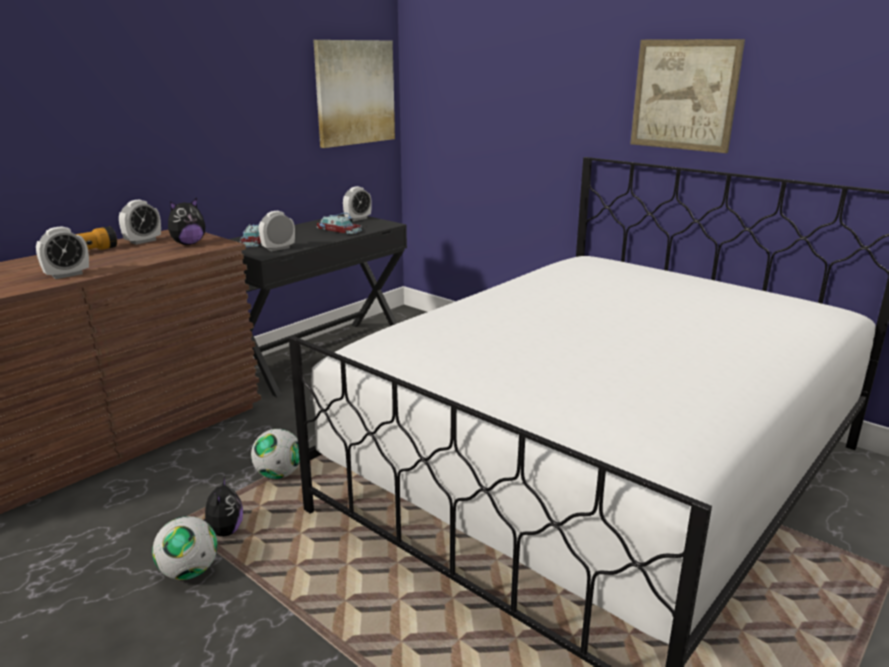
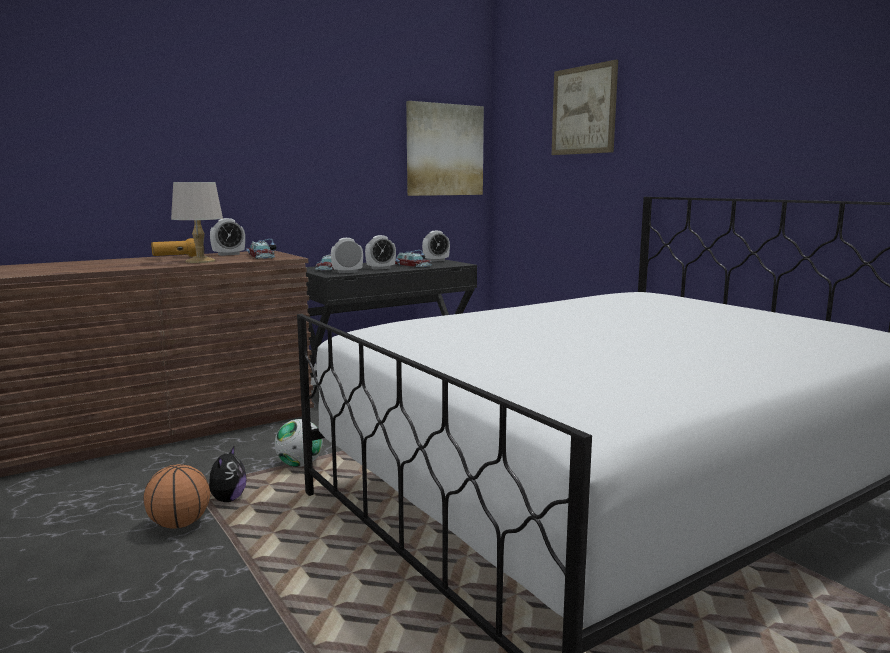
camera: 15 degrees right, 10 degrees down
alarm clock [36,226,89,279] -> alarm clock moved to [365,235,396,270]
football [152,516,217,580] -> basketball [144,464,210,529]
plush toy [168,198,205,245] -> toy car [246,239,276,259]
picture [630,39,745,153] -> picture moved to [552,60,618,155]
none -> grey table lamp [171,182,223,263]

